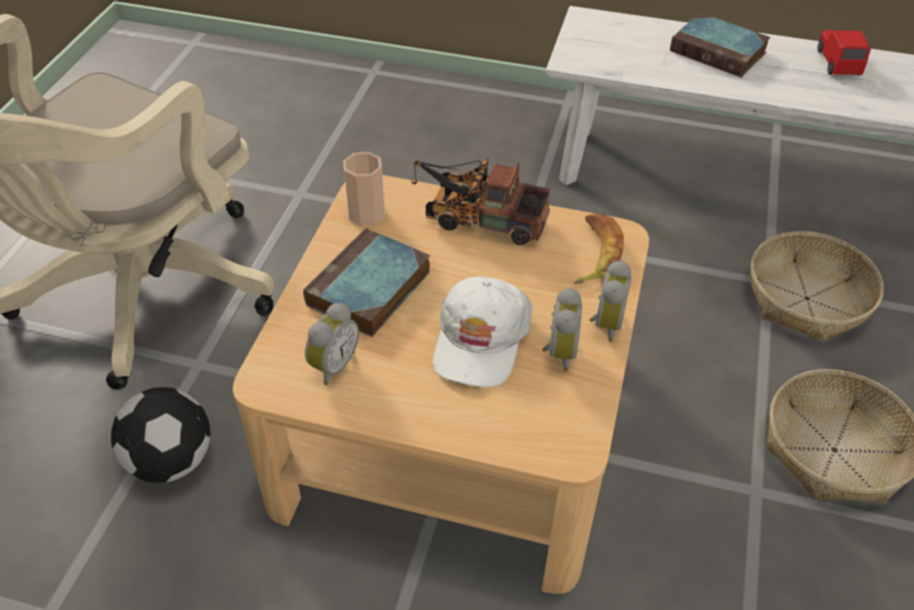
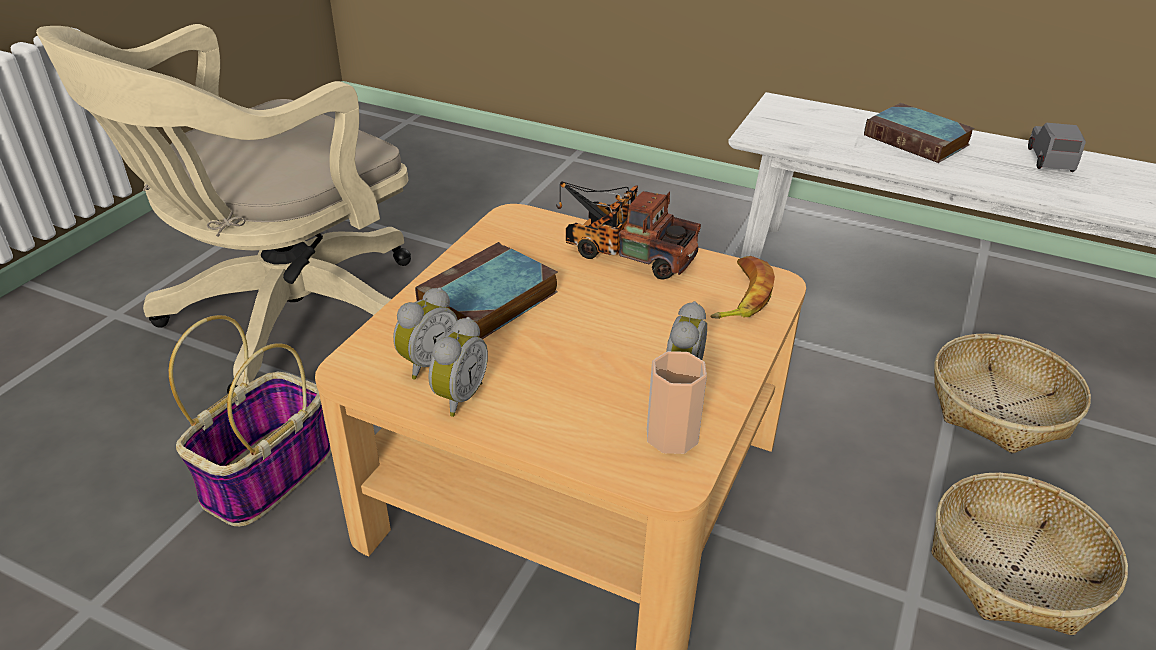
camera: 10 degrees right, 10 degrees down
football [111,387,210,483] -> basket [169,315,331,526]
cup [343,152,385,226] -> cup moved to [647,351,707,454]
white cap [433,276,532,388] -> none
alarm clock [590,260,631,342] -> alarm clock moved to [428,317,488,417]
red toy car [818,30,871,75] -> grey toy car [1028,123,1086,172]

